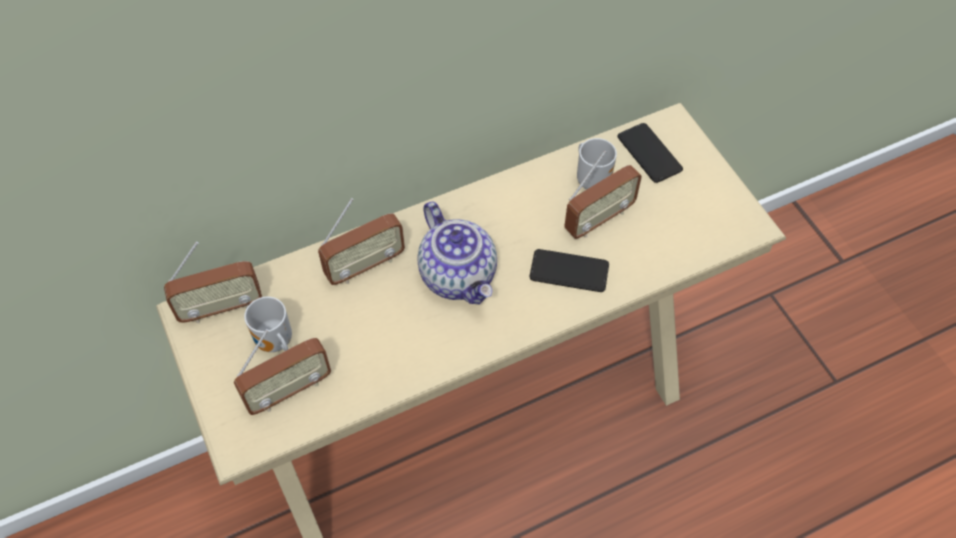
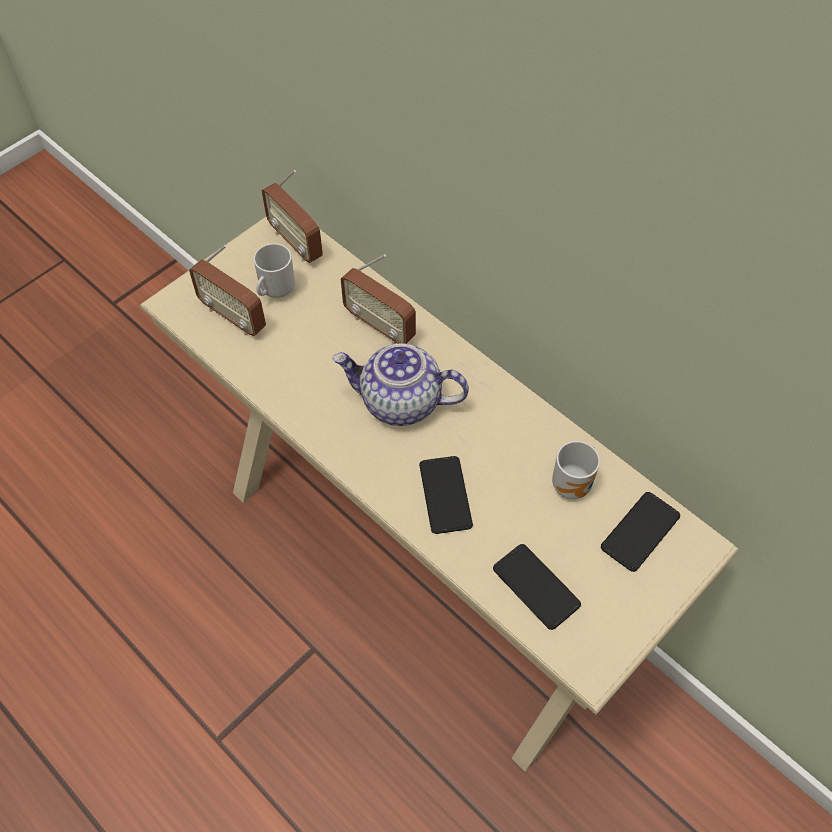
camera: 70 degrees right, 0 degrees up
teapot [417,202,497,305] -> teapot turned 60 degrees clockwise [332,343,469,426]
radio [564,150,642,239] -> none
none -> phone [493,544,581,630]

